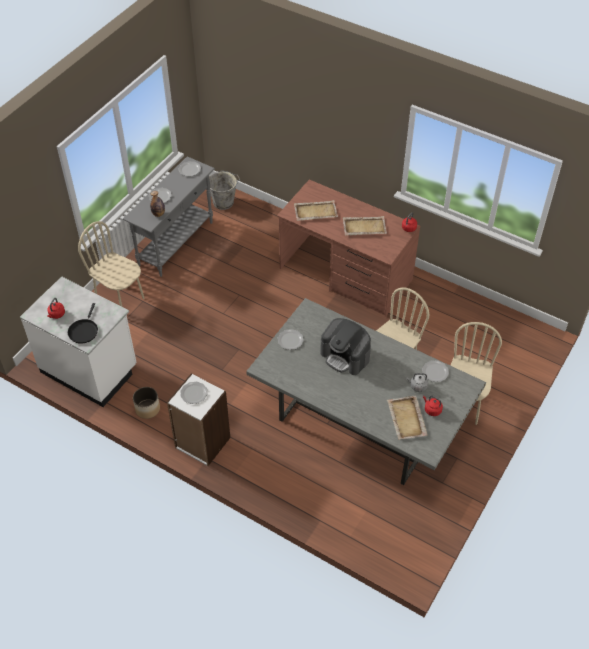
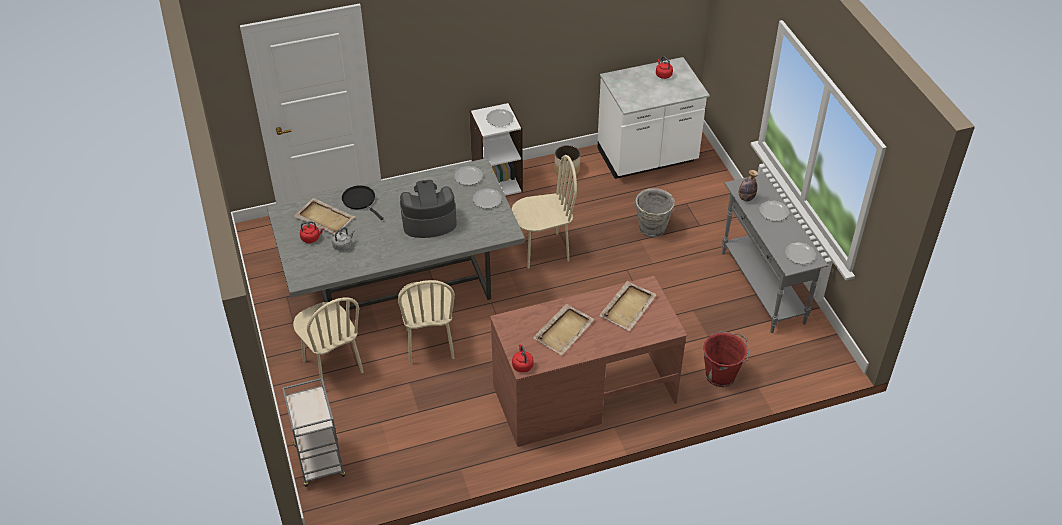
camera: 130 degrees right, 5 degrees down
black frying pan [68,303,98,344] -> black frying pan moved to [342,185,384,220]
beige chair [78,221,145,307] -> beige chair moved to [512,155,577,269]
grey bucket [209,171,240,210] -> grey bucket moved to [633,188,675,238]
plate [422,360,449,382] -> plate moved to [454,166,483,185]
none -> grey cart [282,378,346,487]
none -> red bucket [703,332,749,387]

